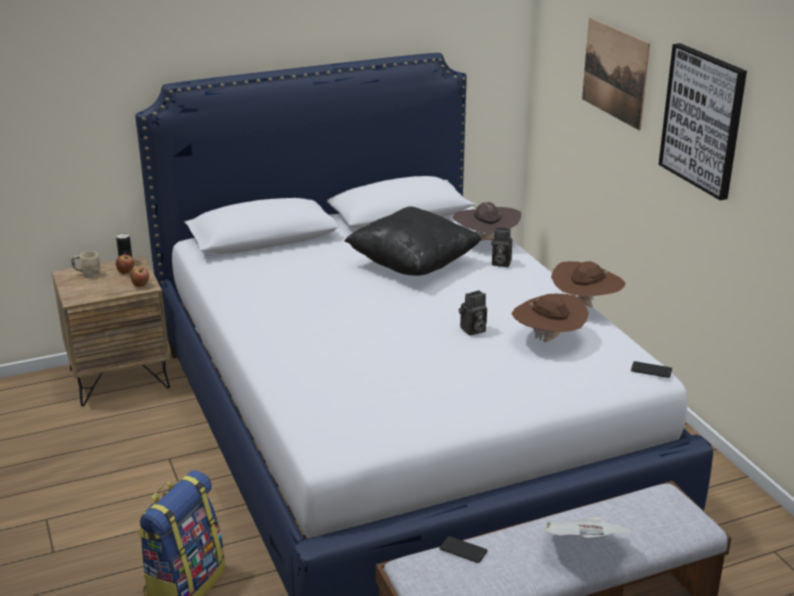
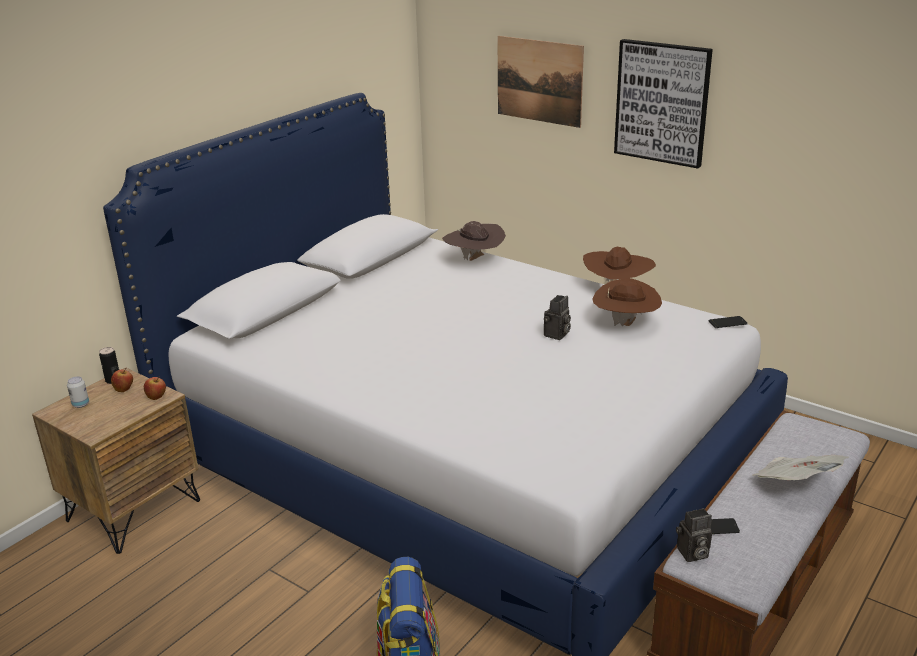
camera: 30 degrees left, 0 degrees up
beige mug [71,251,100,278] -> can [67,376,89,408]
black pillow [344,207,482,276] -> none
camera [491,228,513,267] -> camera moved to [676,508,712,562]

